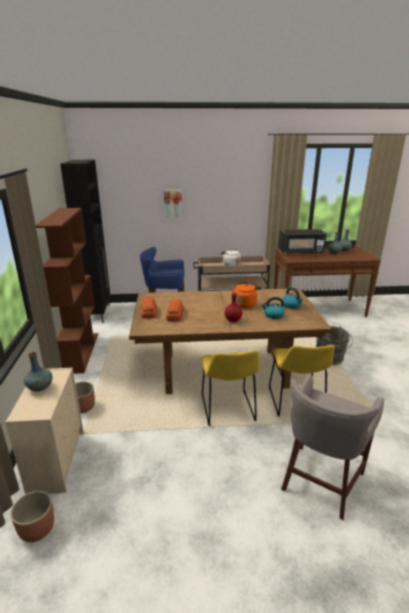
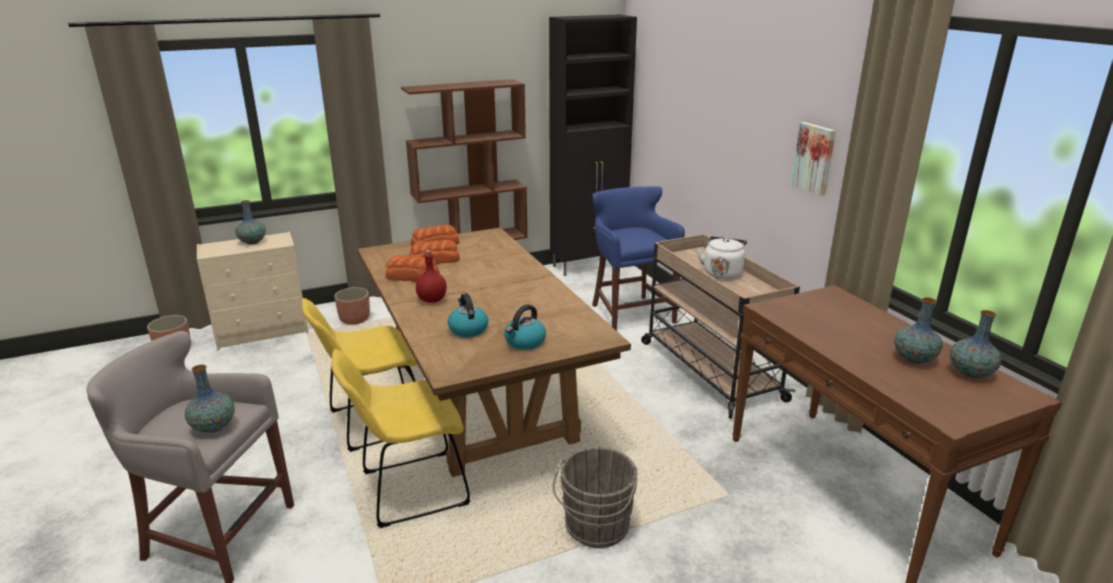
camera: 70 degrees right, 0 degrees up
picture [164,190,182,218] -> picture moved to [791,122,836,196]
orange kettle [232,282,262,308] -> none
black microwave [278,229,327,254] -> none
none -> vase [185,365,235,432]
none -> bread [385,255,440,282]

